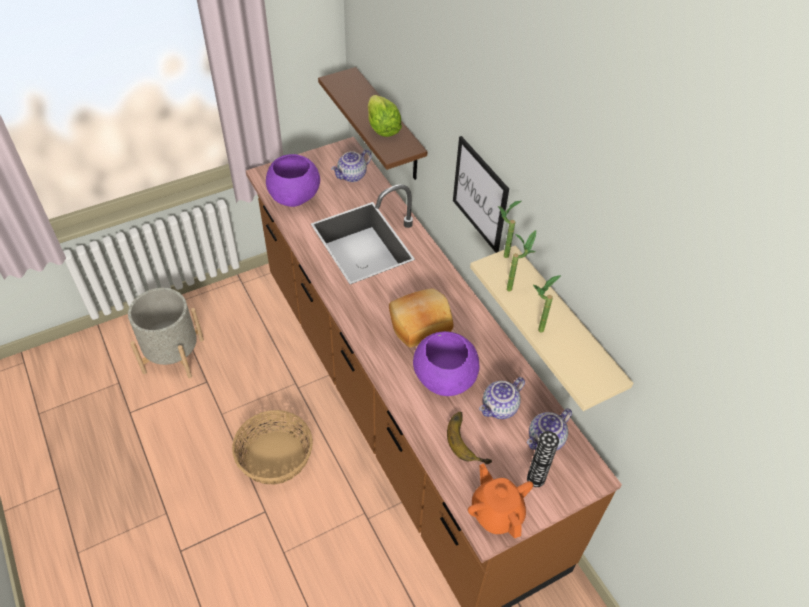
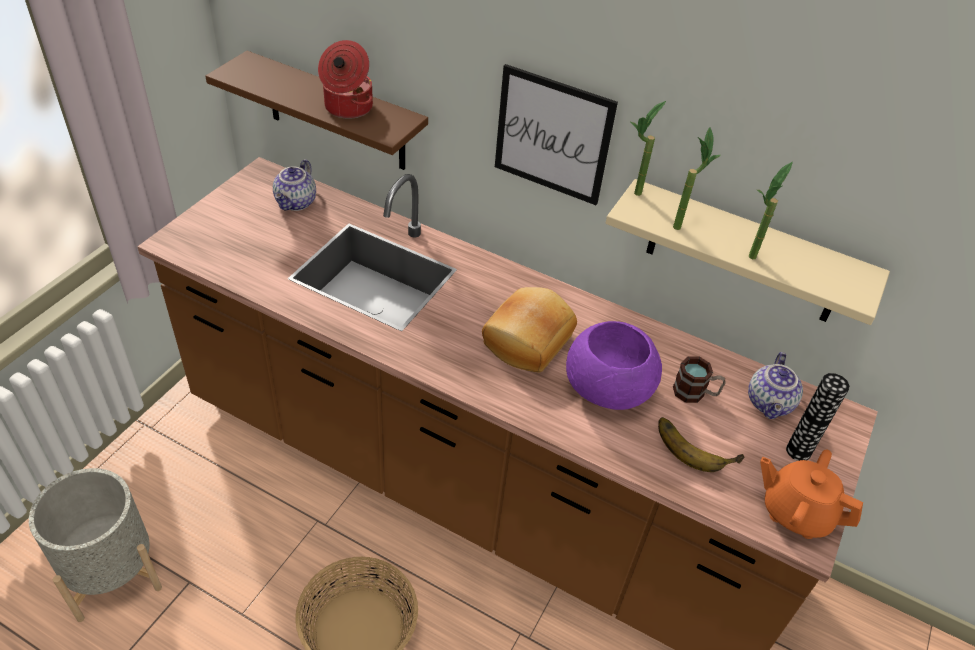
camera: 35 degrees left, 5 degrees down
purple bowl [266,154,320,207] -> none
lettuce [368,95,402,137] -> cooking pot [318,40,373,119]
teapot [479,377,525,419] -> mug [673,356,726,403]

